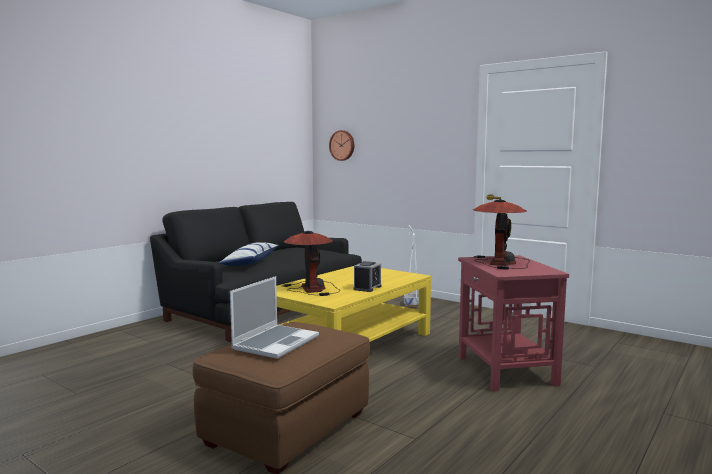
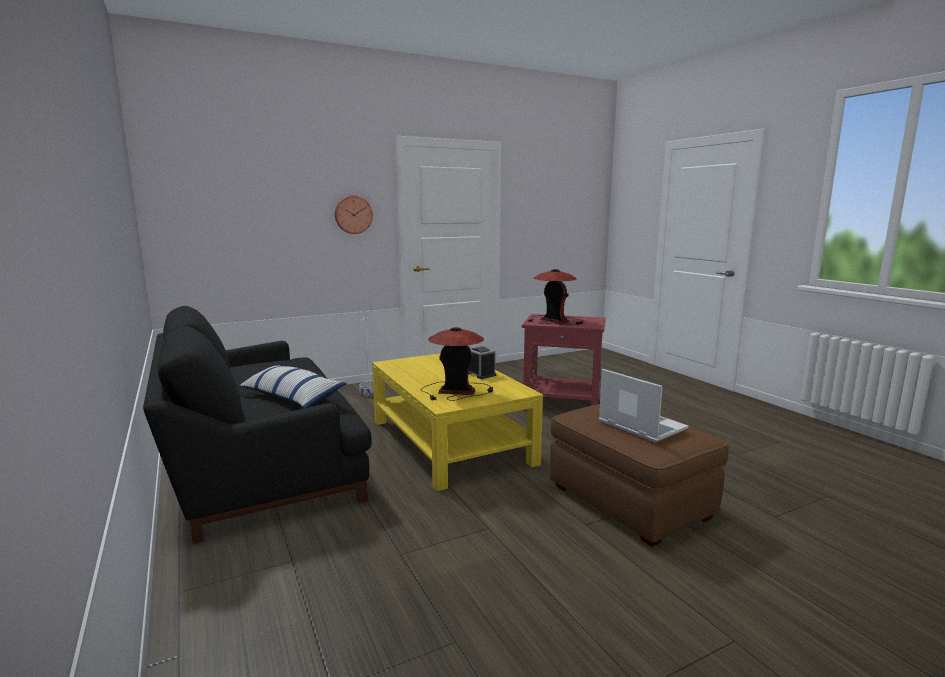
camera: 65 degrees left, 5 degrees up
wall clock [329,130,354,161] -> wall clock moved to [335,196,373,234]

